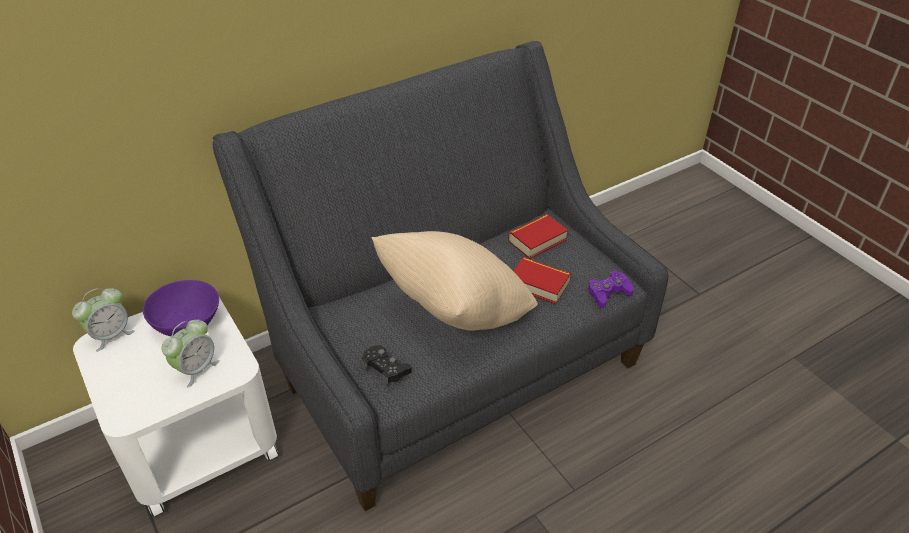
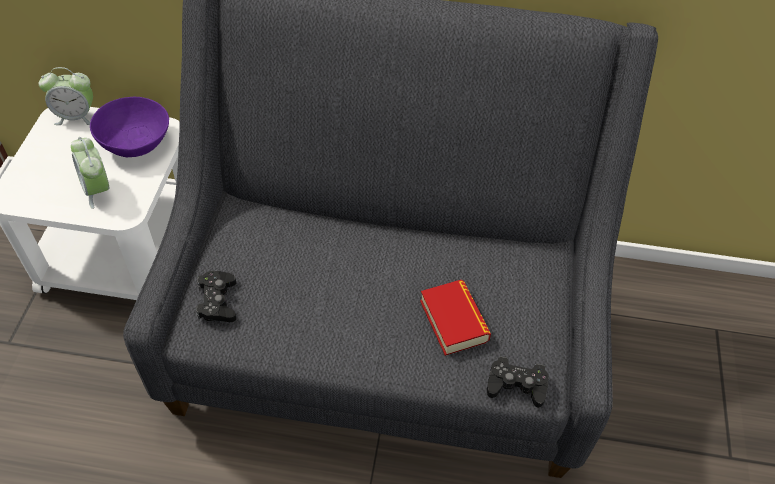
camera: 40 degrees right, 10 degrees up
alarm clock [161,319,220,387] -> alarm clock turned 75 degrees clockwise [71,137,109,209]
beige pillow [372,231,538,331] -> none
book [508,214,568,259] -> none
purple game controller [588,270,634,308] -> black game controller [487,356,549,408]

